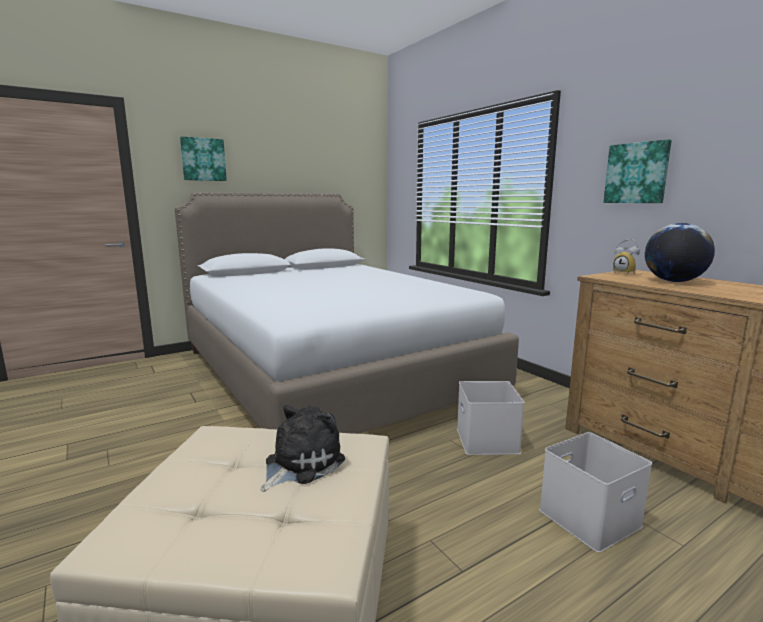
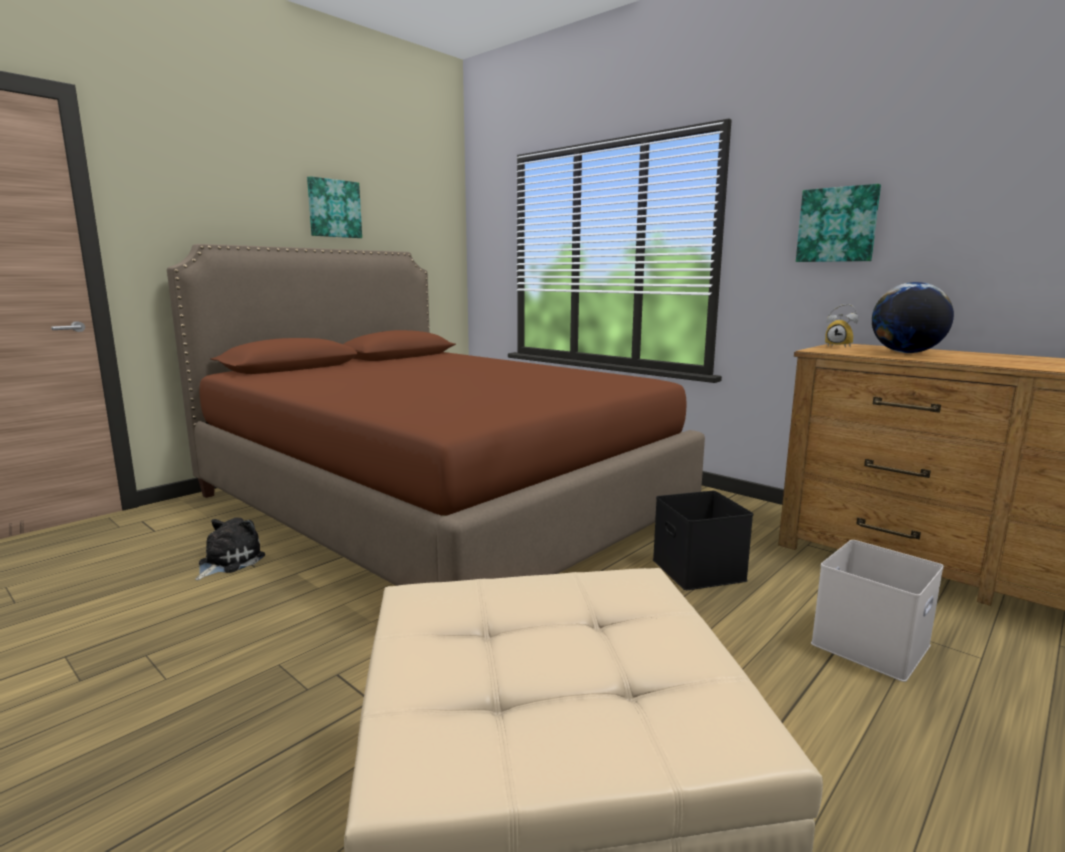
camera: 15 degrees left, 0 degrees up
white bed [175,192,519,434] -> brown bed [167,244,705,586]
picture [180,136,227,181] -> picture moved to [307,176,362,238]
plush toy [261,405,345,492] -> plush toy moved to [195,517,265,580]
white storage box [457,381,525,455] -> black storage box [653,491,753,590]

